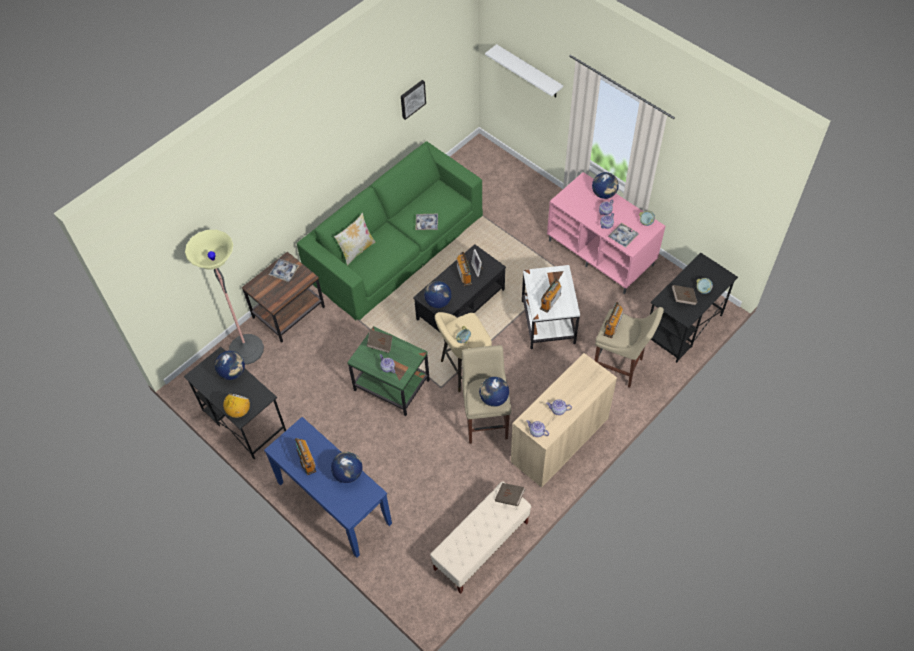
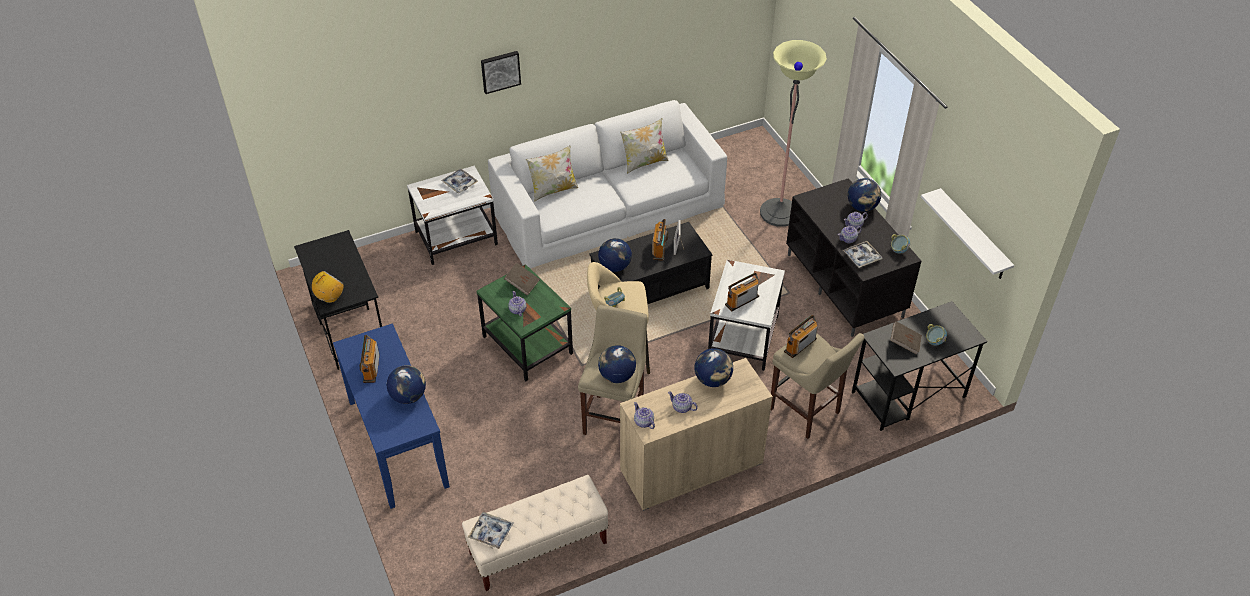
camera: 20 degrees right, 10 degrees down
floor lamp [185,230,264,365] -> floor lamp moved to [760,40,827,227]
globe [215,351,245,380] -> globe moved to [695,348,733,387]
brown side table [242,252,325,343] -> white side table [407,166,498,265]
green sofa [297,141,483,320] -> white sofa [488,100,727,269]
picture [401,80,426,120] -> picture moved to [481,51,521,94]
tray [415,214,438,230] -> tray moved to [468,512,513,549]
white shelf [485,44,563,97] -> white shelf moved to [921,188,1014,279]
brown book [495,483,525,506] -> none
pink tv stand [547,172,665,294] -> black tv stand [786,178,921,337]
none -> pillow [620,118,668,174]

